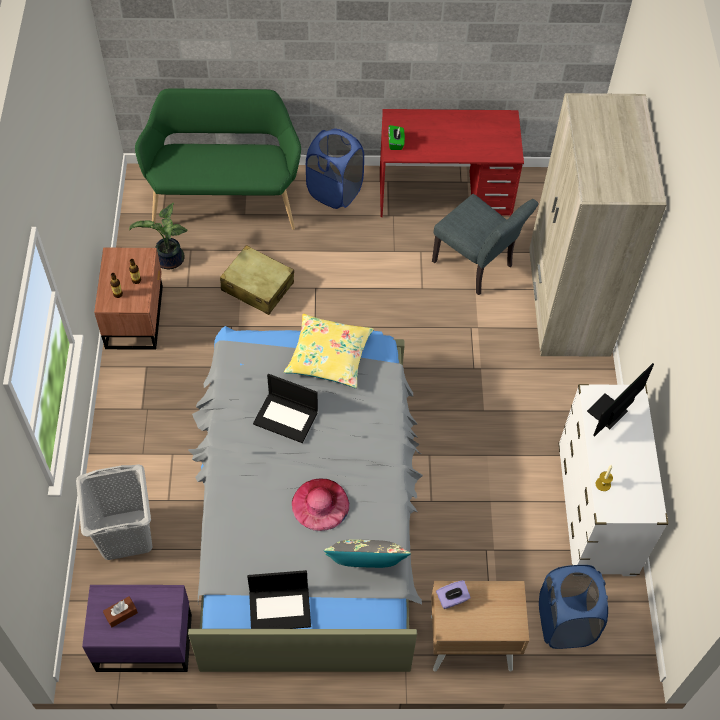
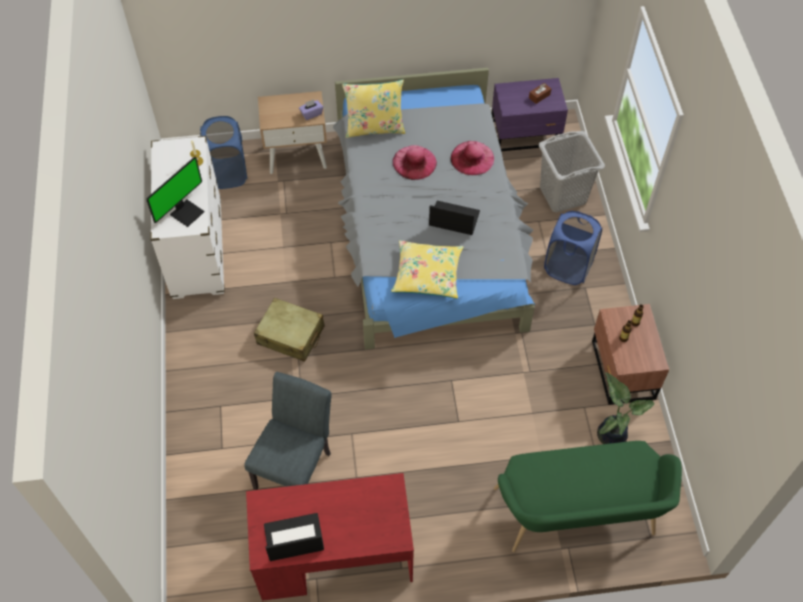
camera: 175 degrees right, 0 degrees up
beige suitcase [220,245,294,315] -> beige suitcase moved to [254,298,325,362]
laptop [247,570,311,629] -> laptop moved to [264,513,324,561]
blue laundry basket [306,129,364,209] -> blue laundry basket moved to [544,211,602,285]
grey pillow [324,539,411,568] -> yellow pillow [342,79,405,138]
green tissue box [389,125,405,150] -> none
grey chair [432,194,539,295] -> grey chair turned 75 degrees clockwise [244,372,332,490]
beige wardrobe [529,93,667,357] -> none
none -> pink hat [451,141,494,175]

